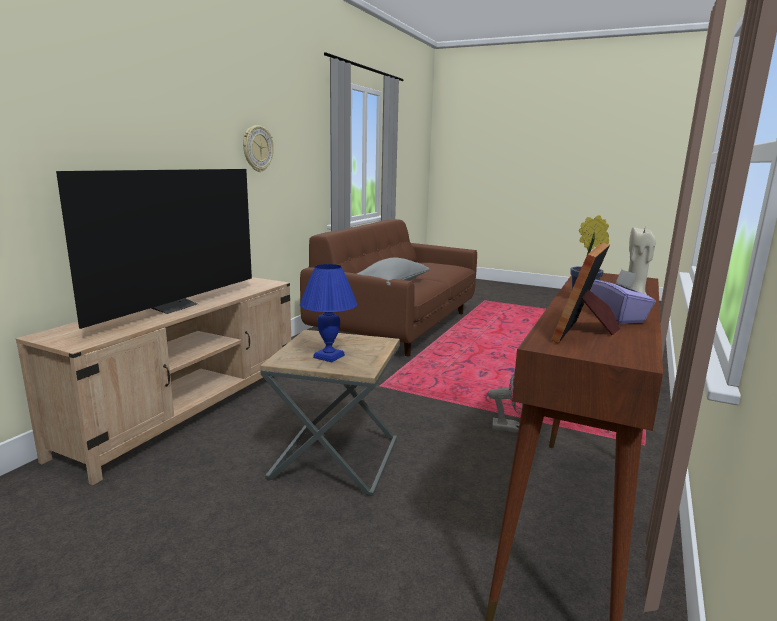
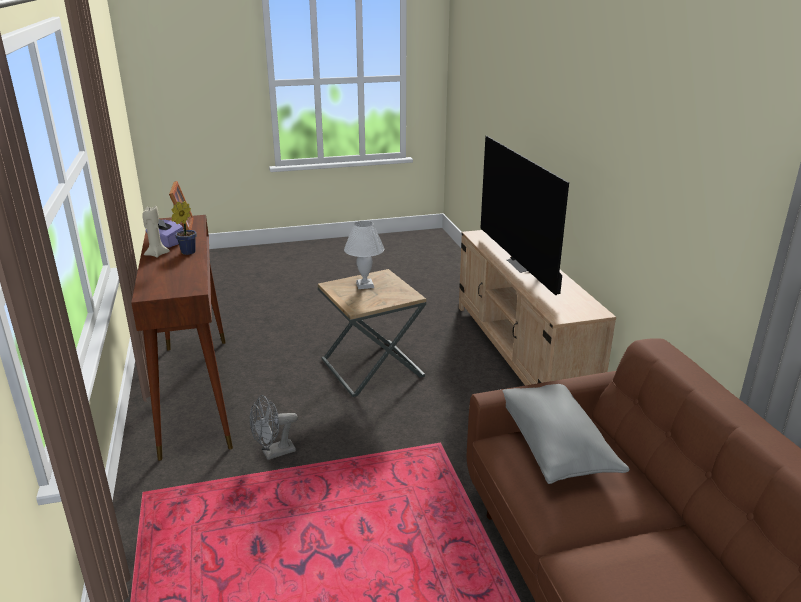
camera: 140 degrees right, 10 degrees up
wall clock [243,125,273,172] -> none
blue table lamp [300,264,357,362] -> white table lamp [344,221,384,289]

